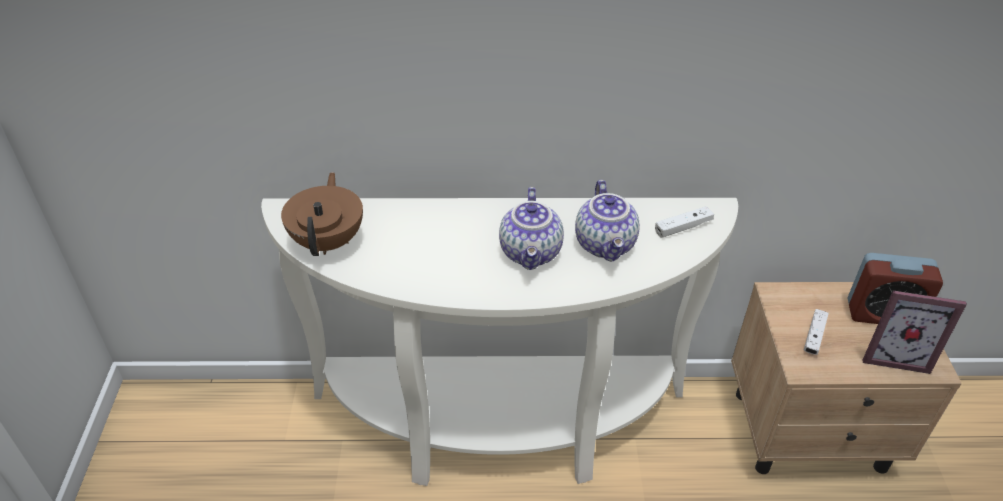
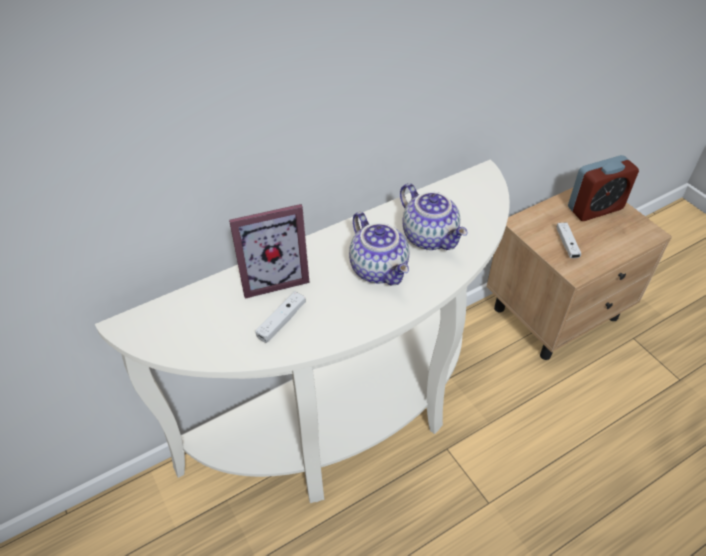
camera: 30 degrees left, 5 degrees up
brown teapot [281,172,363,256] -> none
white game controller [655,206,714,238] -> white game controller moved to [255,291,306,343]
picture frame [863,291,967,374] -> picture frame moved to [229,204,310,299]

